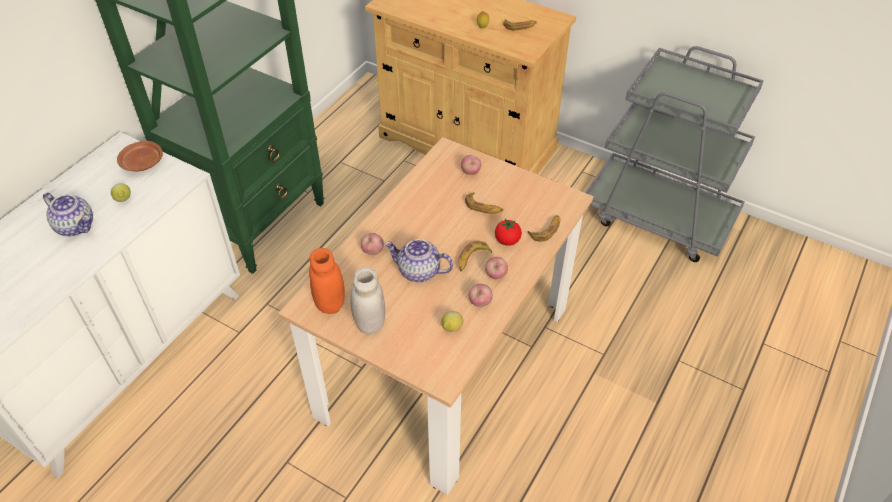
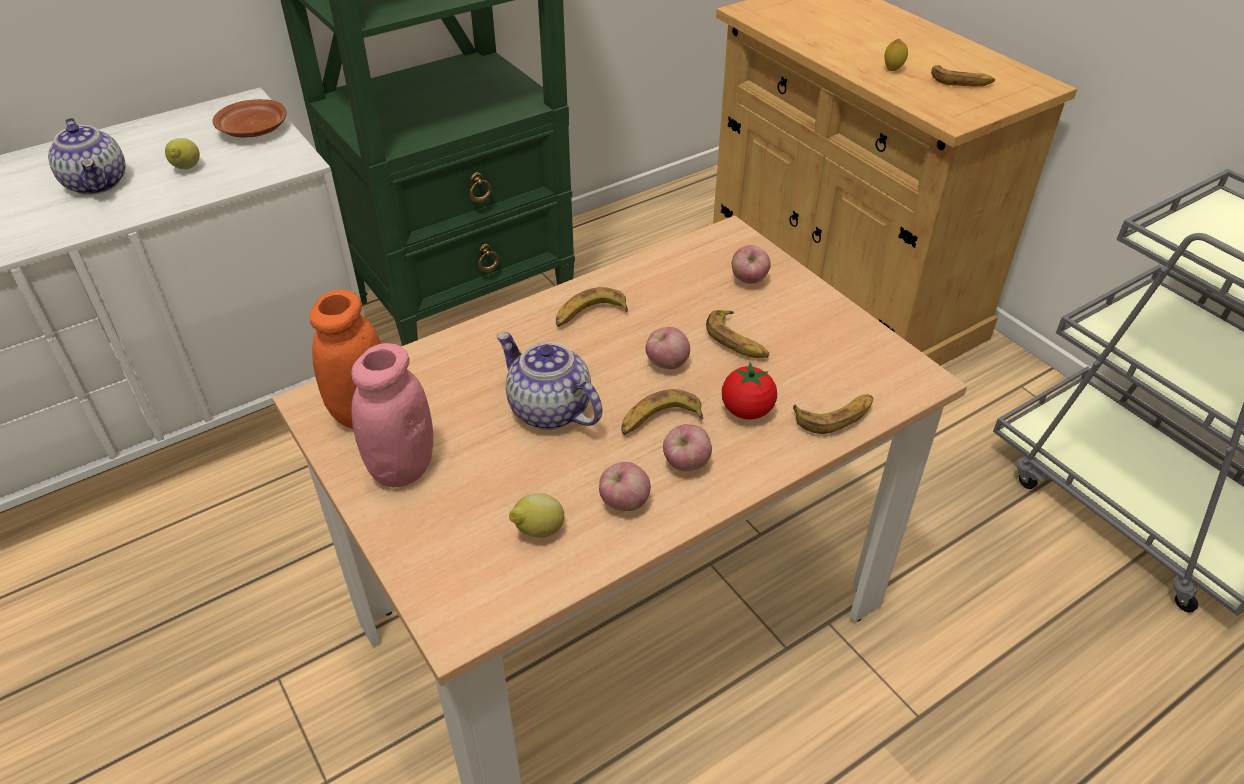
camera: 25 degrees right, 5 degrees down
white jar [350,267,385,335] -> pink jar [351,343,433,488]
apple [361,233,384,255] -> apple moved to [645,327,690,369]
none -> banana [556,287,628,327]

